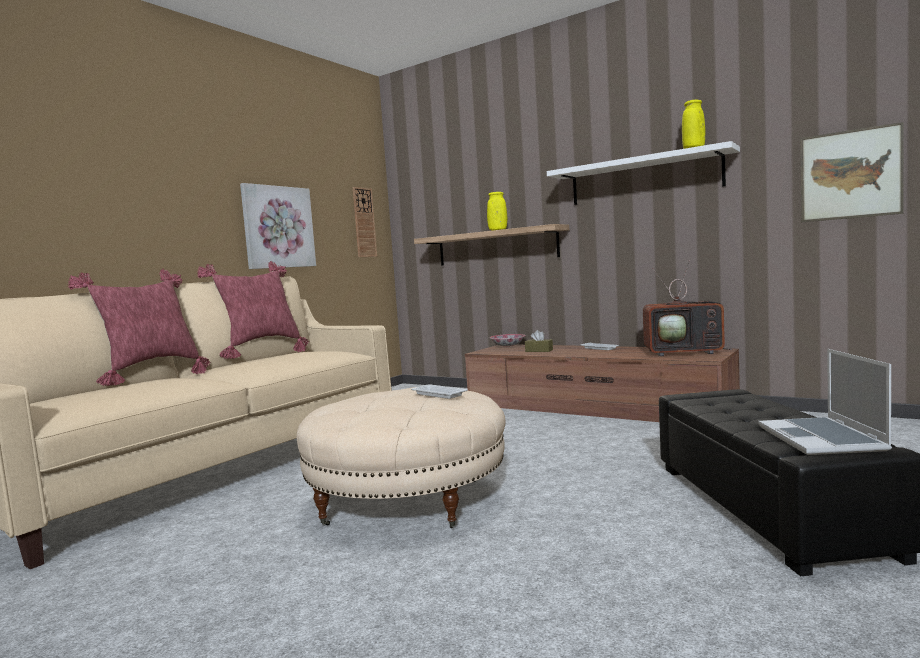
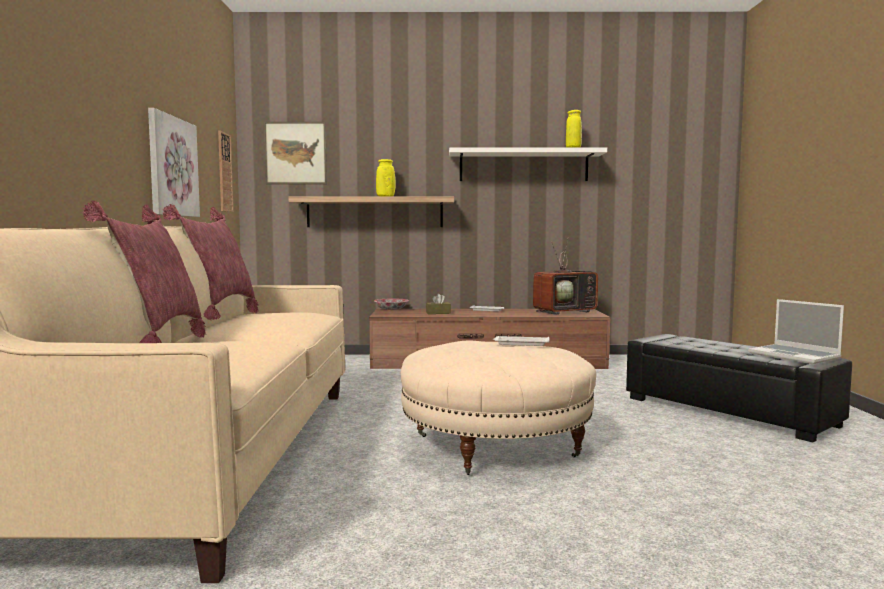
camera: 35 degrees left, 0 degrees up
picture [800,122,904,222] -> picture moved to [264,122,327,184]

